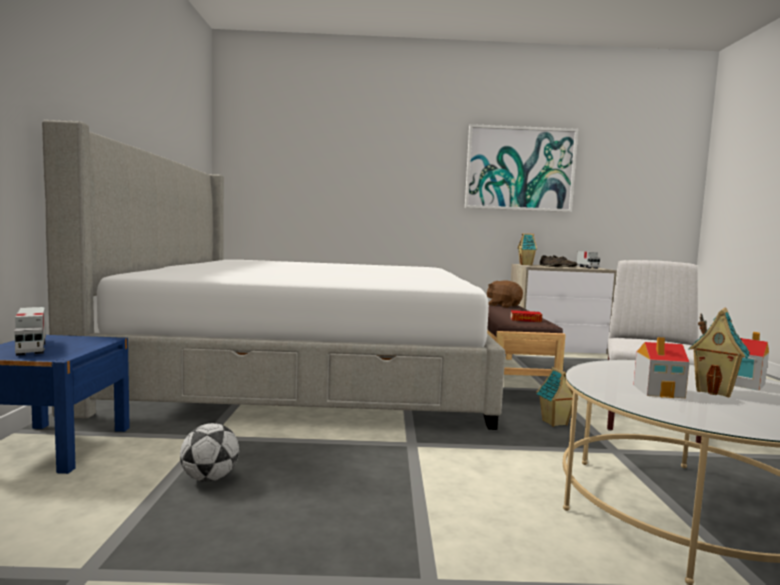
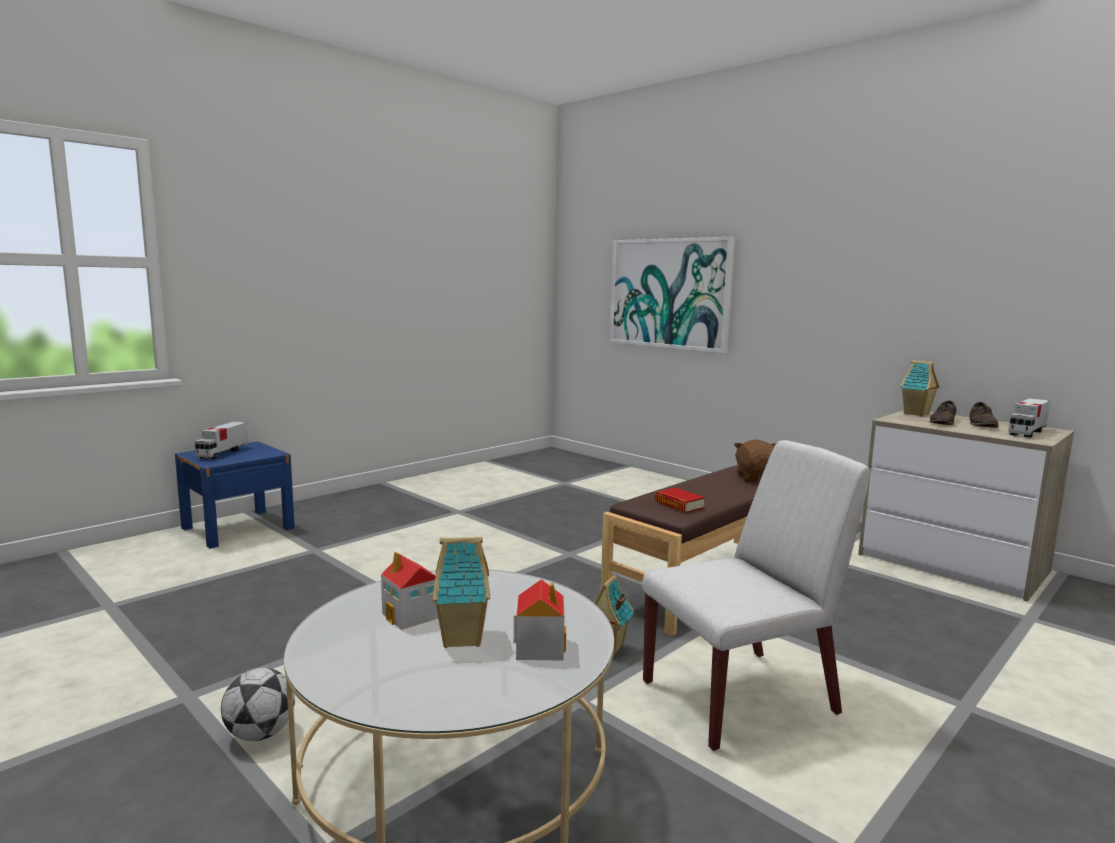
camera: 45 degrees right, 5 degrees up
bed [42,120,505,430] -> none
football [180,423,239,482] -> football moved to [221,668,295,741]
picture [465,124,578,212] -> picture moved to [609,237,735,353]

